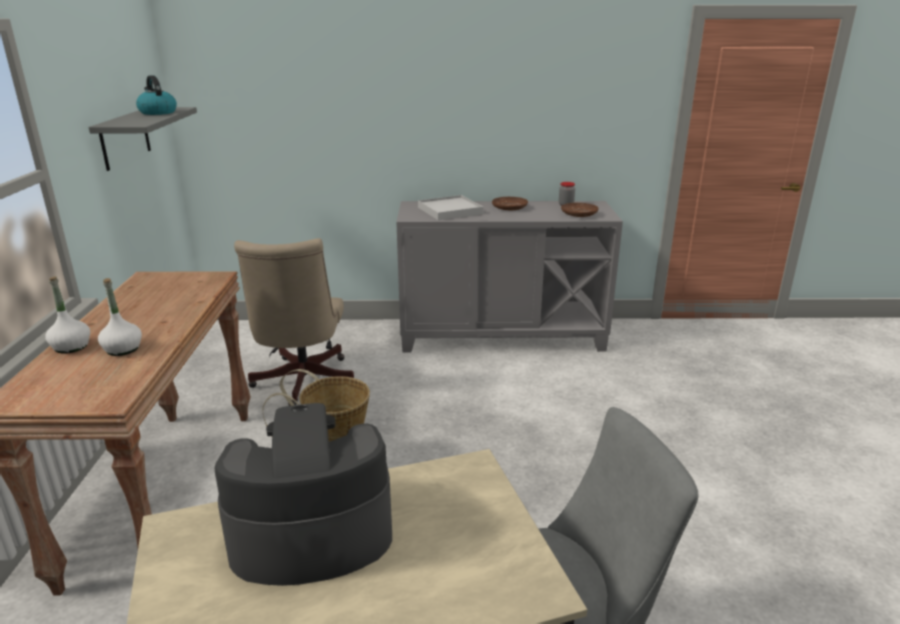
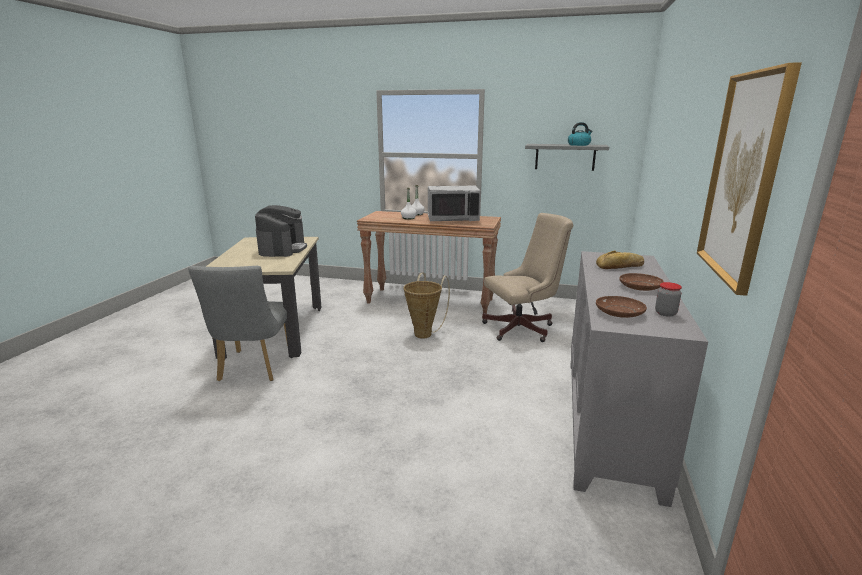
camera: 105 degrees right, 5 degrees down
beige office chair [234,238,354,406] -> beige office chair turned 150 degrees clockwise [482,213,573,342]
white tray [418,195,484,220] -> bread [596,251,644,269]
none -> grey microwave [428,186,481,221]
none -> picture [697,62,802,296]

